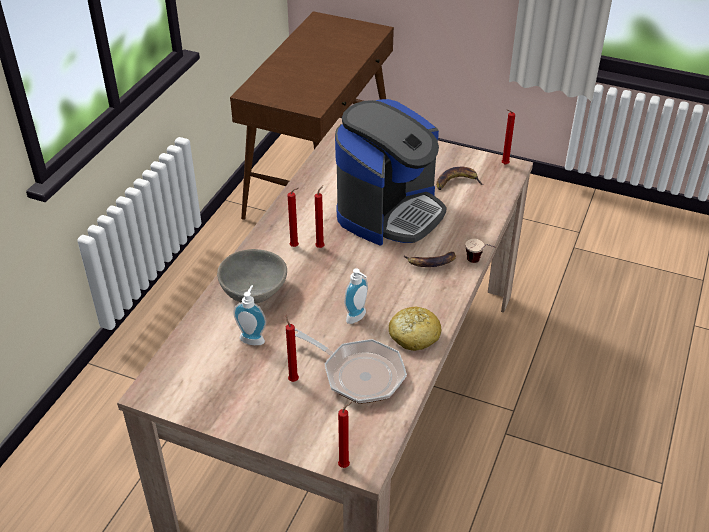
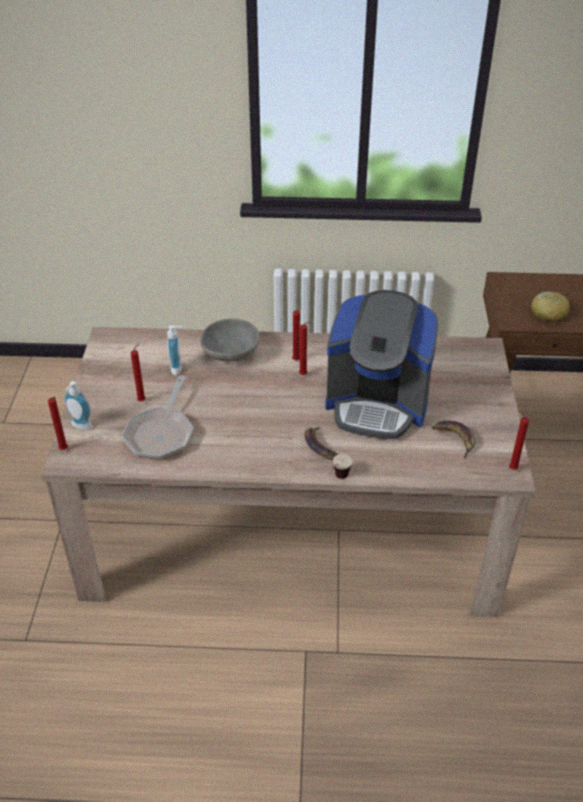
camera: 70 degrees right, 0 degrees up
soap dispenser [344,268,368,324] -> soap dispenser moved to [64,381,92,430]
bread [389,307,441,351] -> bread moved to [531,292,569,322]

